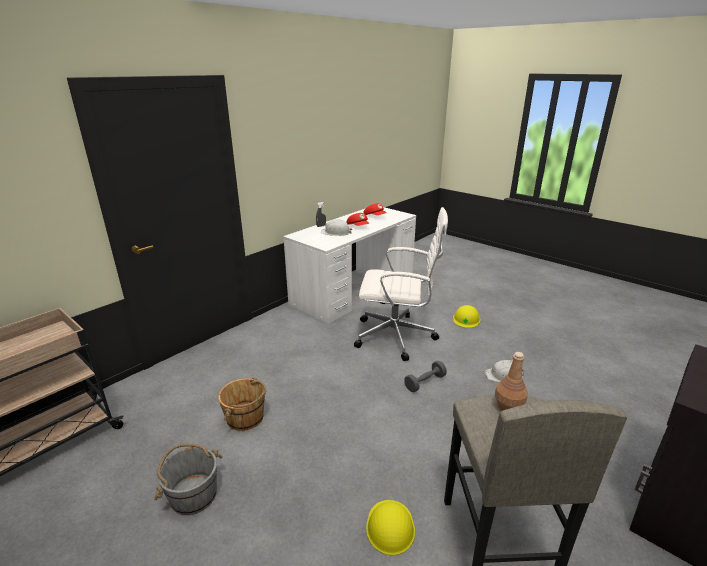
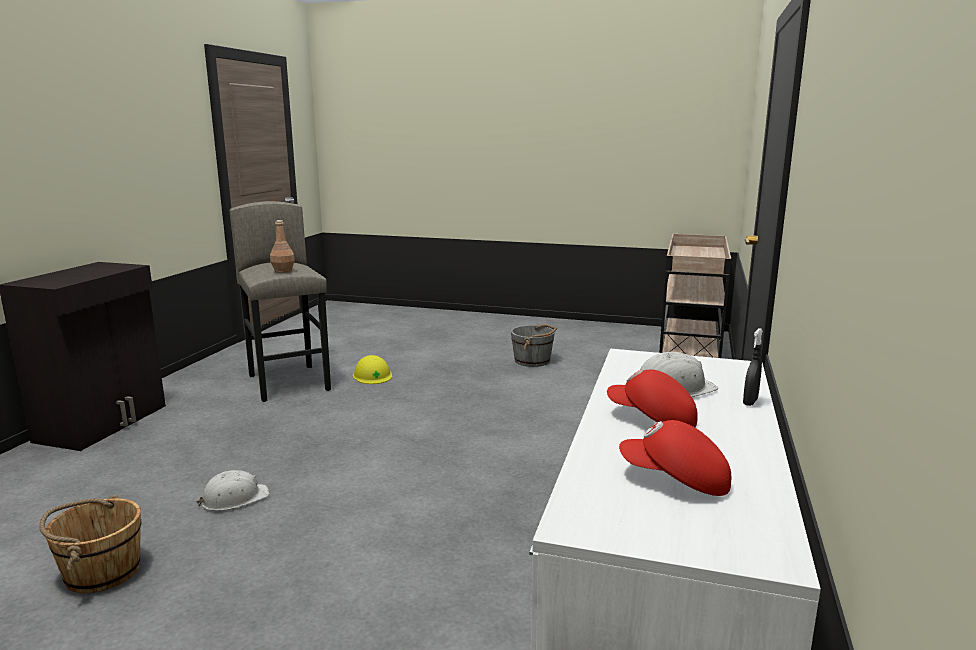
camera: 155 degrees right, 10 degrees down
brown bucket [218,377,266,431] -> brown bucket moved to [39,495,141,593]
white office chair [354,207,448,361] -> none
grey dumbbell [404,361,447,392] -> none
yellow hard hat [453,305,480,328] -> none

